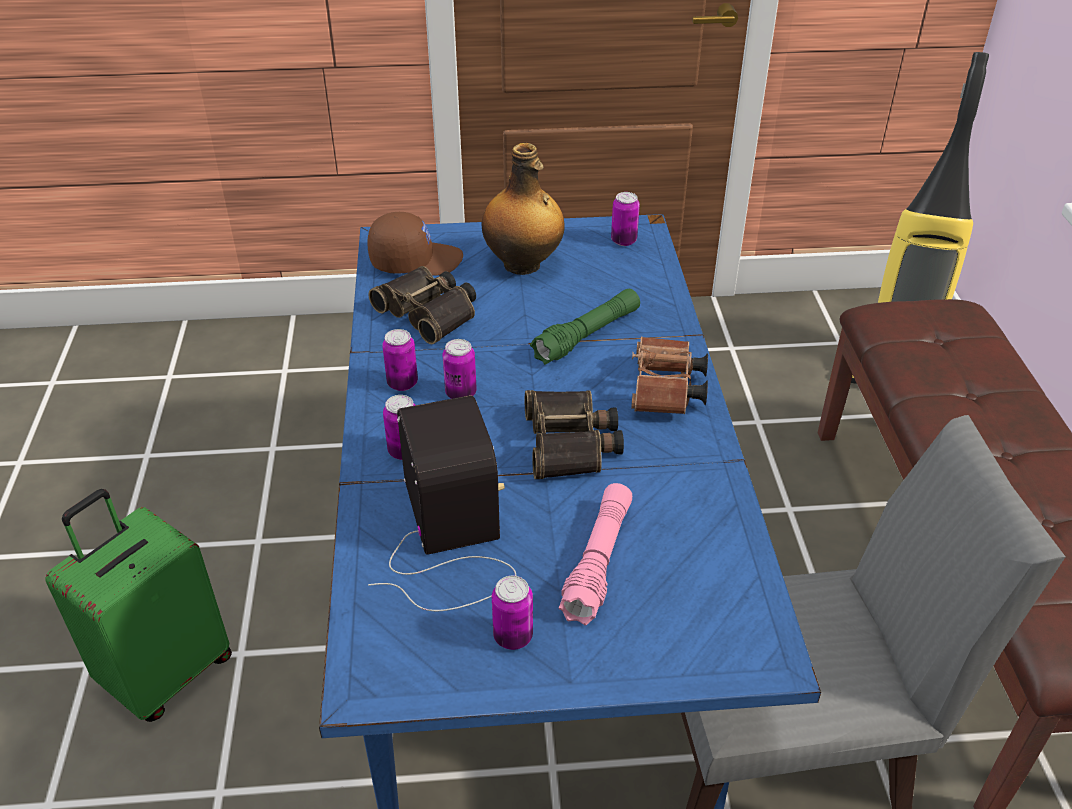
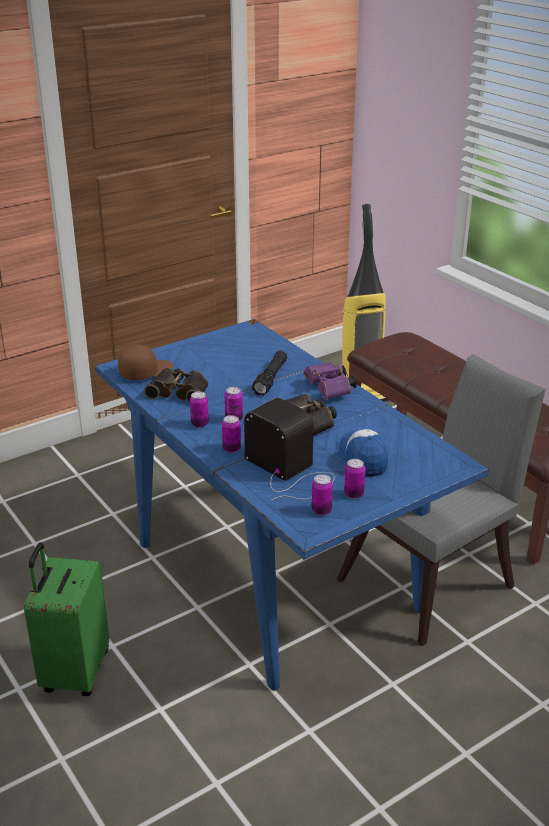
camera: 30 degrees left, 10 degrees down
bottle [482,143,565,275] -> none
green flashlight [530,289,640,365] -> black flashlight [252,351,287,396]
pink flashlight [559,483,632,625] -> cap [339,429,388,477]
can [611,192,640,246] -> can moved to [311,474,333,515]
brown binoculars [631,336,708,414] -> purple binoculars [303,362,357,400]

